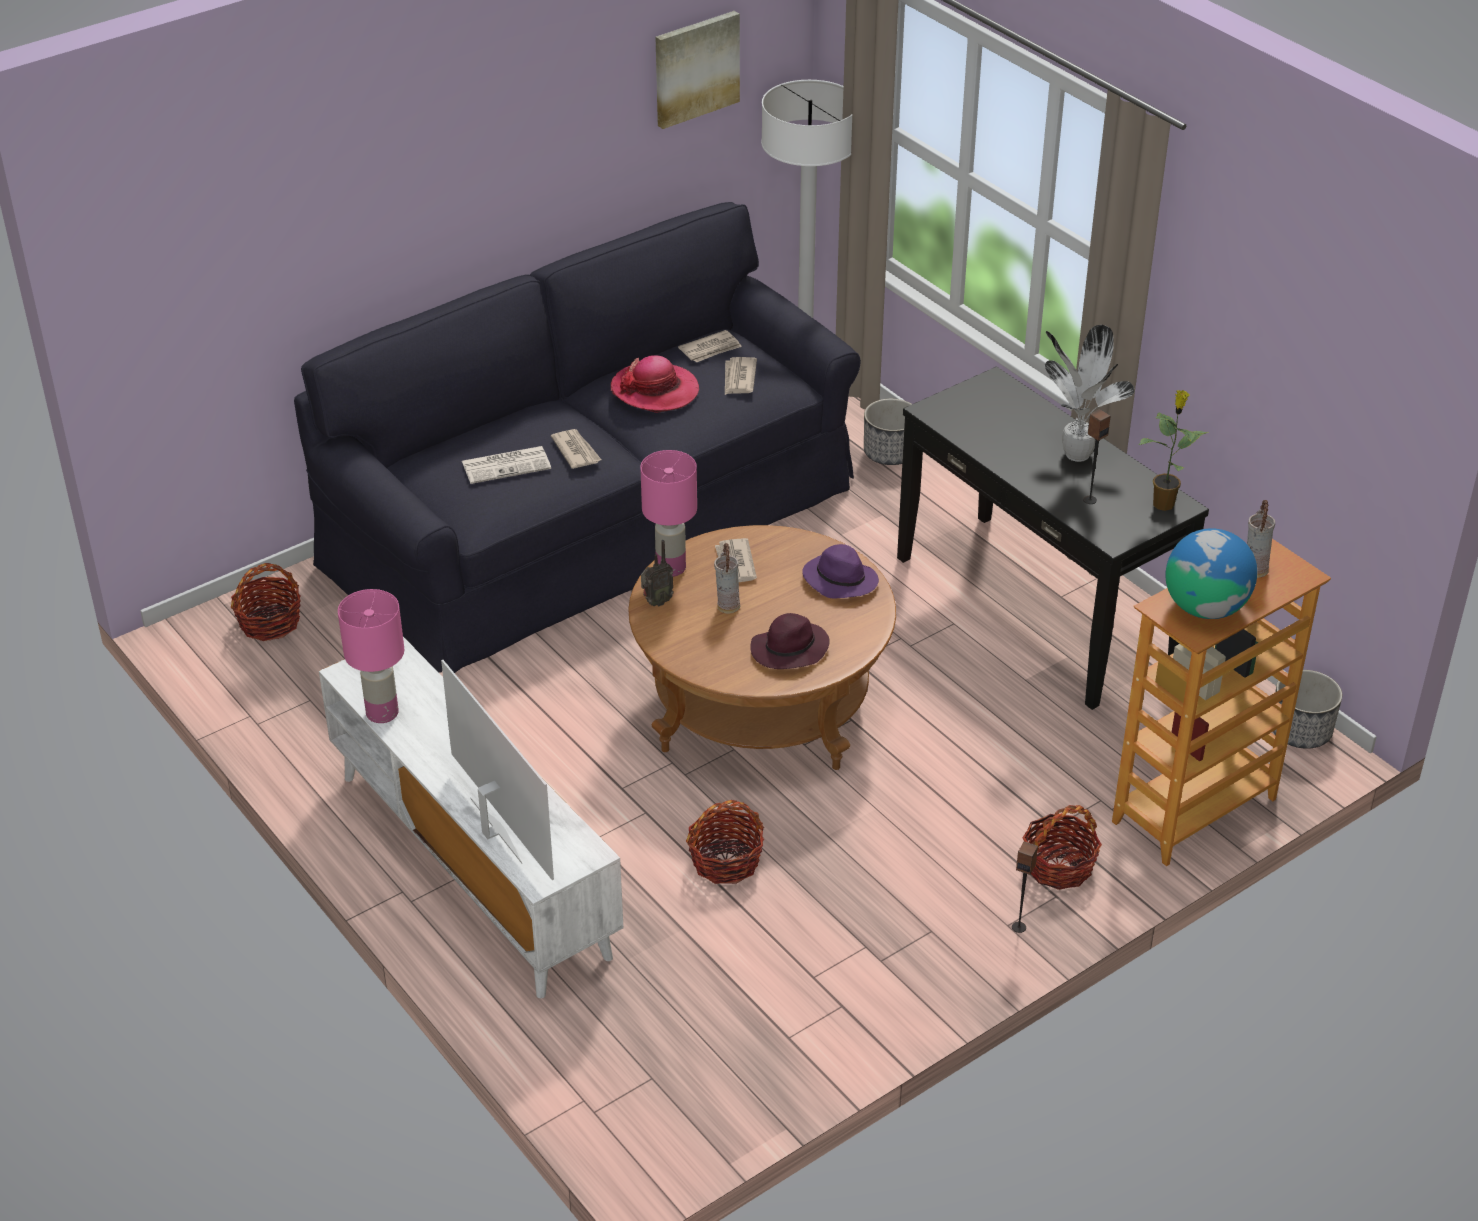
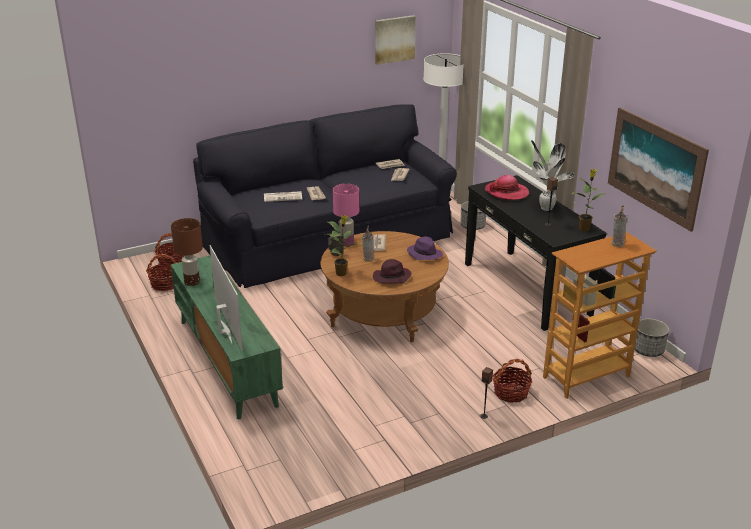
camera: 10 degrees right, 10 degrees down
white tv stand [319,637,623,998] -> green tv stand [171,255,283,419]
pink table lamp [338,589,404,723] -> brown table lamp [171,218,203,286]
hat [611,355,699,413] -> hat moved to [485,175,529,200]
basket [686,800,764,884] -> basket moved to [146,254,178,291]
globe [1165,528,1257,619] -> none
none -> potted plant [325,215,361,276]
none -> picture [608,108,709,232]

